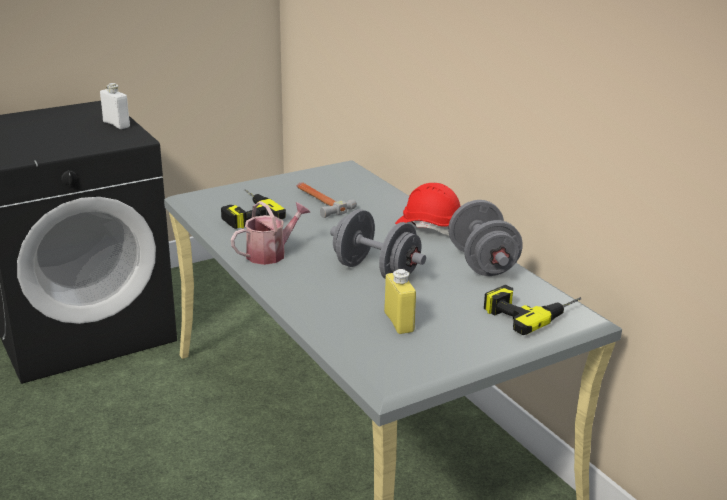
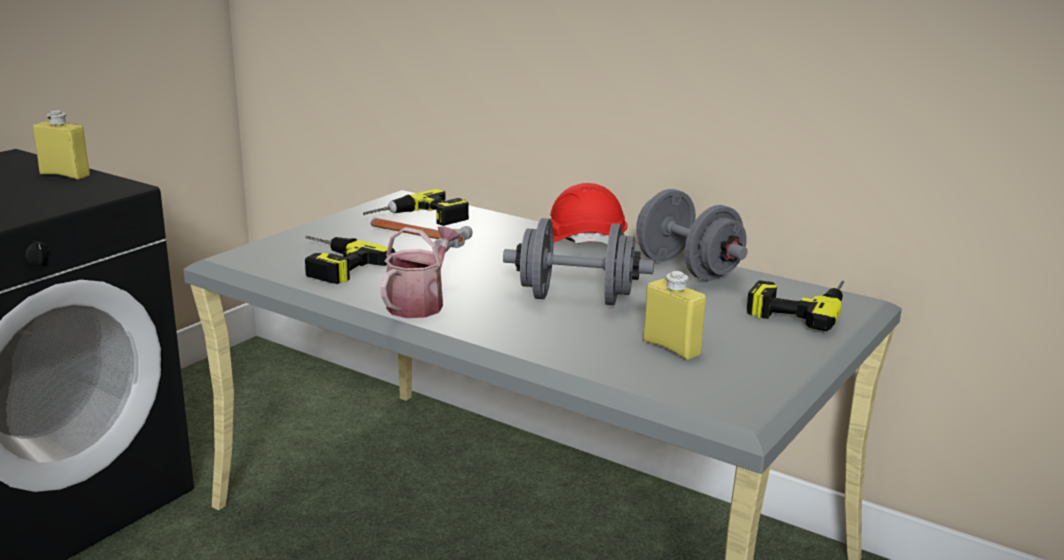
camera: 25 degrees left, 5 degrees down
white bottle [100,83,130,129] -> yellow bottle [33,110,90,179]
none -> power drill [363,189,469,226]

